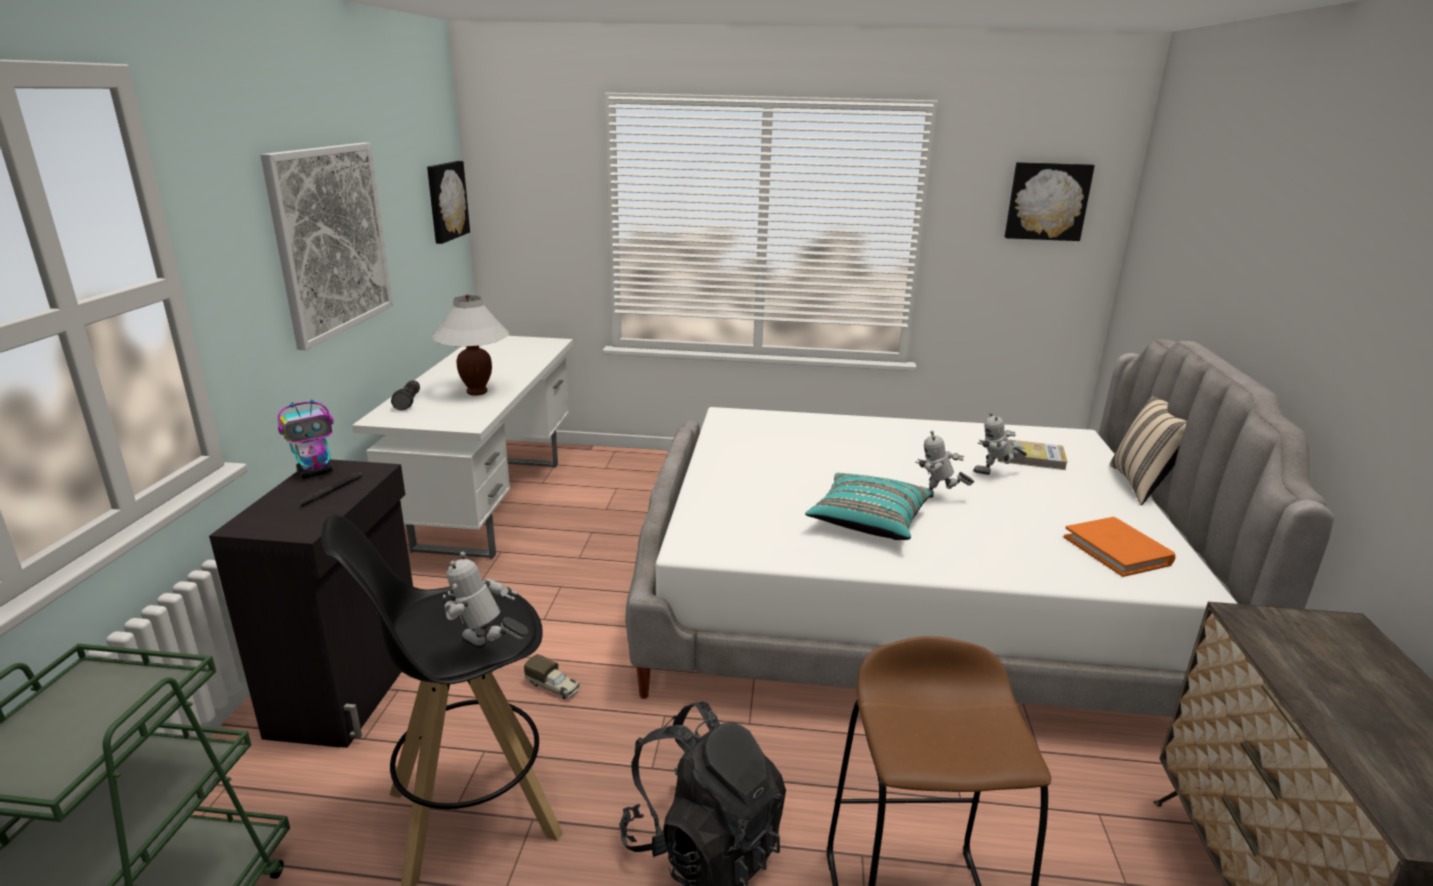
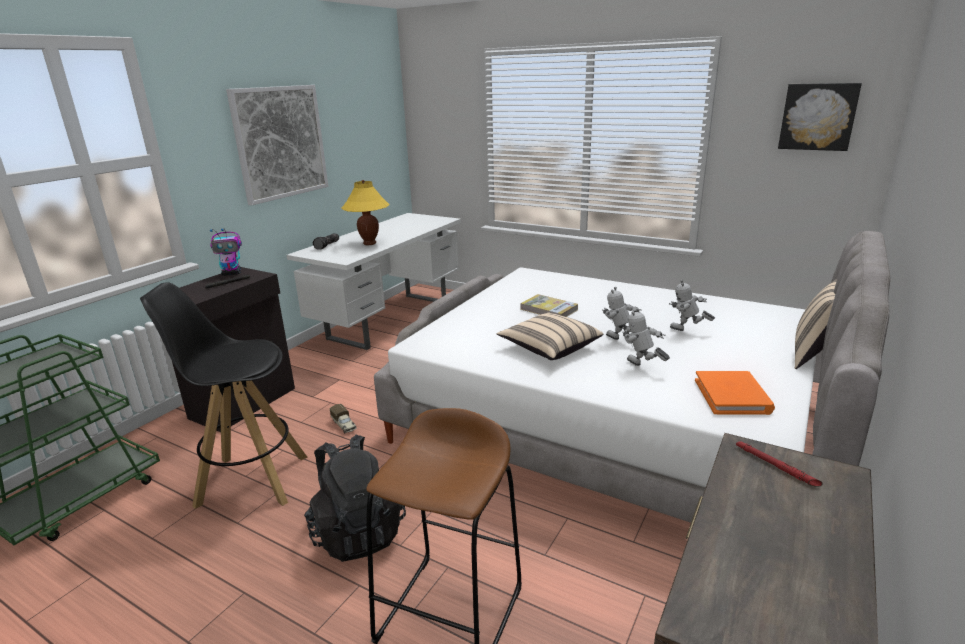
camera: 25 degrees right, 0 degrees up
picture [427,161,470,244] -> none
white table lamp [433,294,509,396] -> yellow table lamp [341,180,390,245]
toy robot [443,552,528,649] -> toy robot moved to [622,308,670,366]
turquoise pillow [805,473,931,540] -> beige pillow [497,312,604,360]
book [998,439,1068,470] -> book moved to [520,294,578,317]
none -> red flashlight [736,441,823,487]

